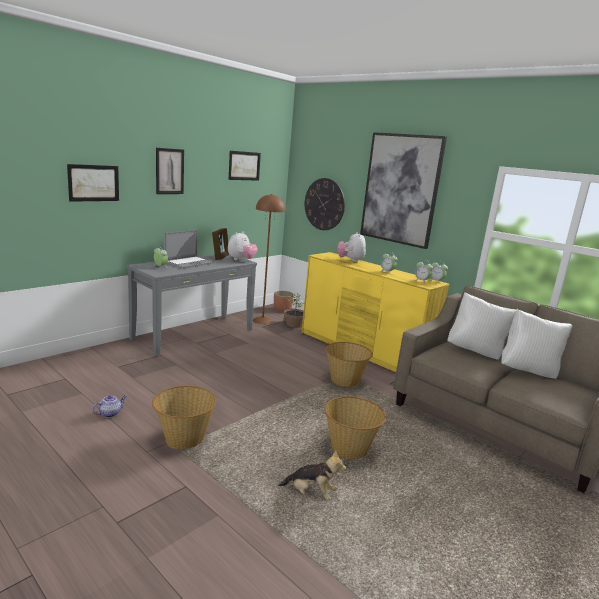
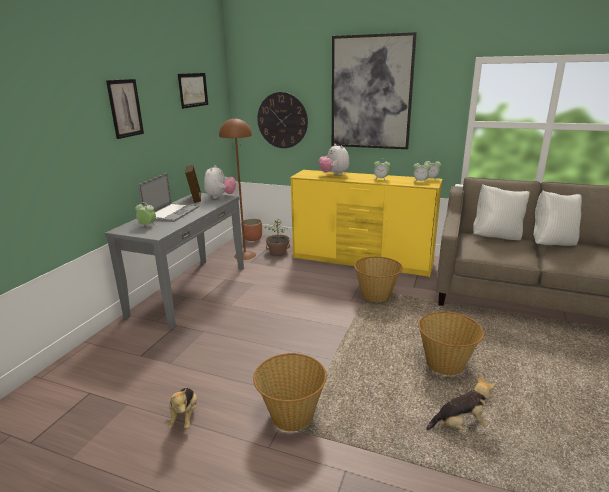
camera: 20 degrees left, 5 degrees up
picture [67,164,119,202] -> none
teapot [92,395,126,417] -> plush toy [168,388,197,429]

